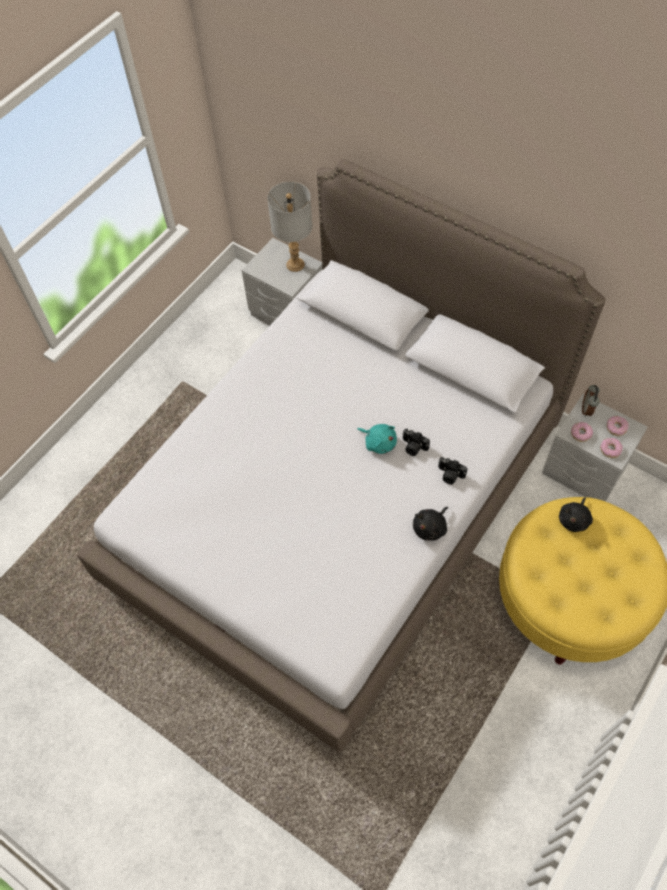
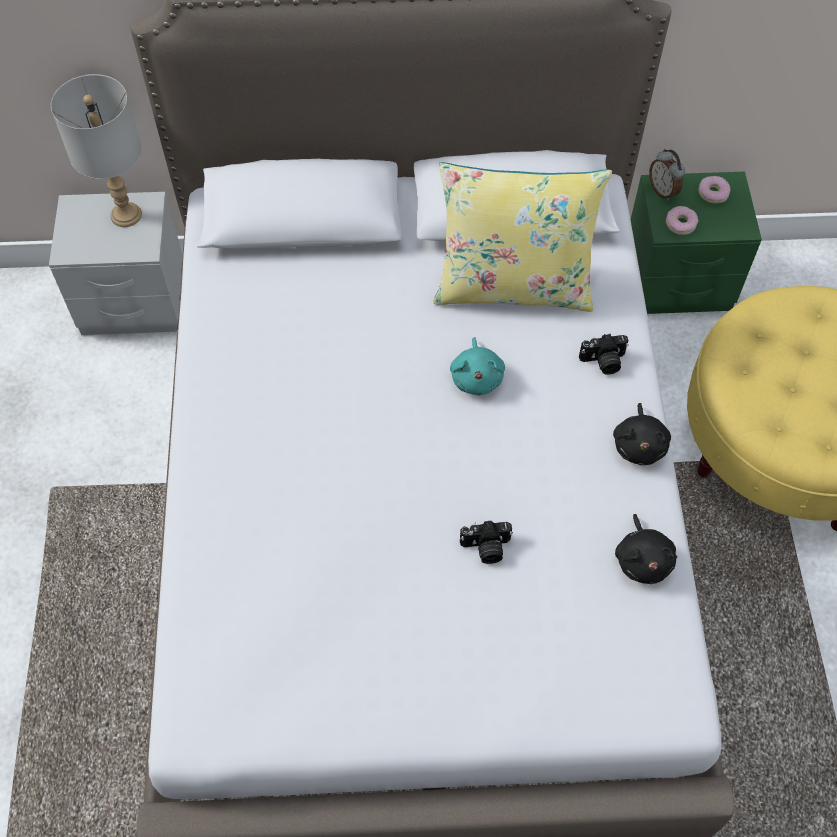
camera: 40 degrees left, 0 degrees up
turquoise plush toy [357,424,397,454] -> turquoise plush toy turned 90 degrees clockwise [450,337,505,395]
camera [402,429,430,456] -> camera moved to [460,521,513,564]
grey nightstand [542,394,648,501] -> green nightstand [630,171,762,314]
black plush toy [559,497,593,532] -> black plush toy moved to [615,514,677,584]
donut [600,438,623,458] -> none
none -> yellow pillow [433,162,612,312]

